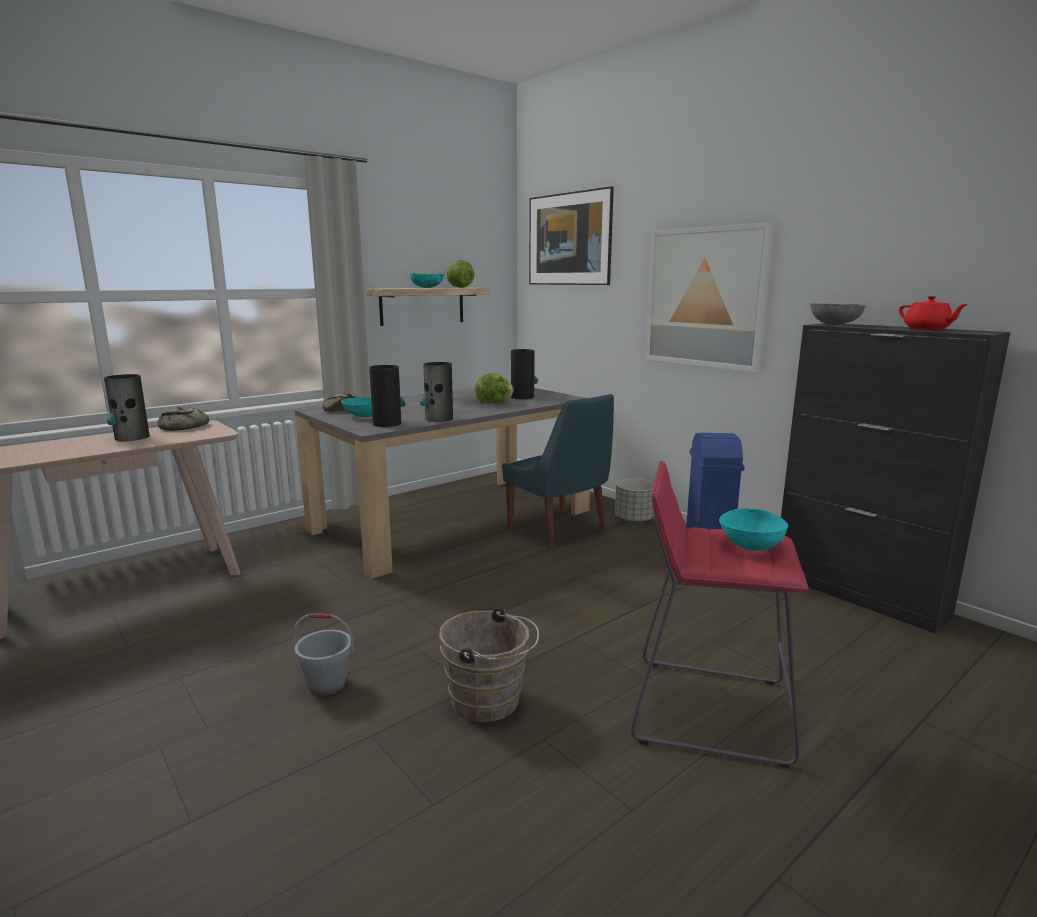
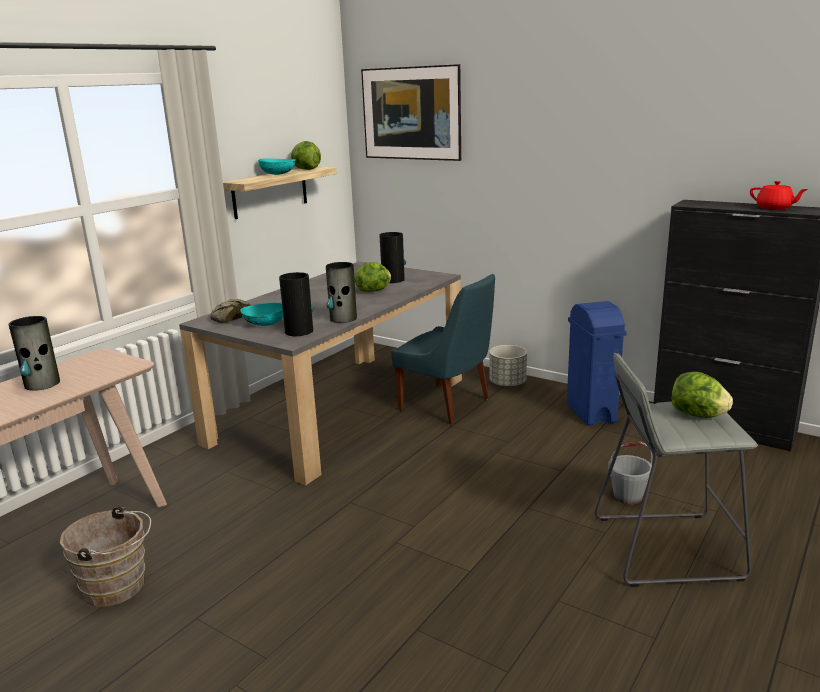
camera: 15 degrees left, 5 degrees up
bread [157,407,209,431] -> none
grey bucket [293,613,354,696] -> grey bucket moved to [608,442,653,504]
brown bucket [439,607,539,722] -> brown bucket moved to [60,506,151,607]
red stool [631,461,808,768] -> grey stool [595,353,758,587]
picture [645,222,775,372] -> none
turquoise bowl [719,508,788,551] -> lettuce [671,372,733,418]
grey bowl [810,303,866,325] -> none

